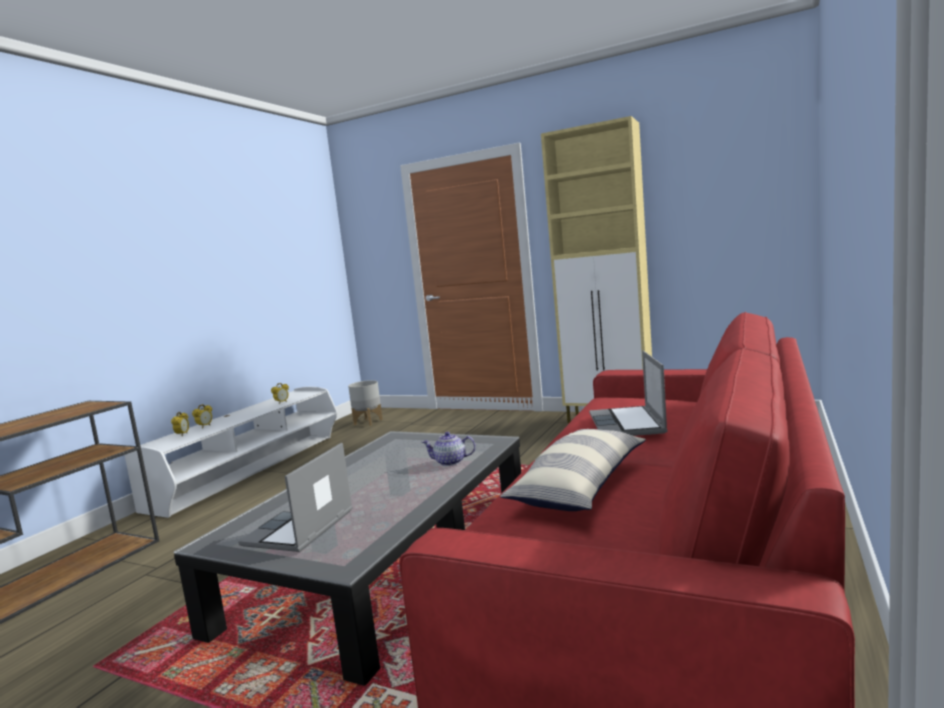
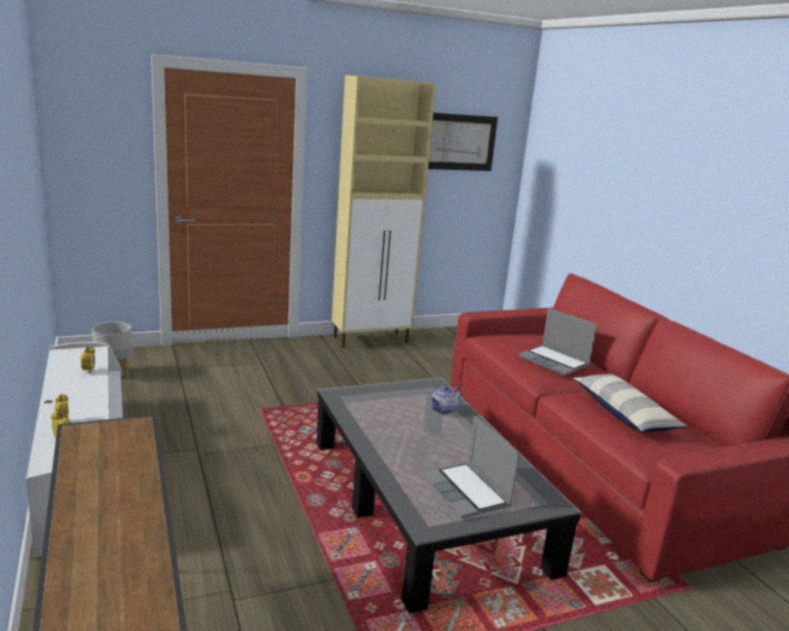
camera: 50 degrees left, 10 degrees up
none -> picture [428,113,498,171]

